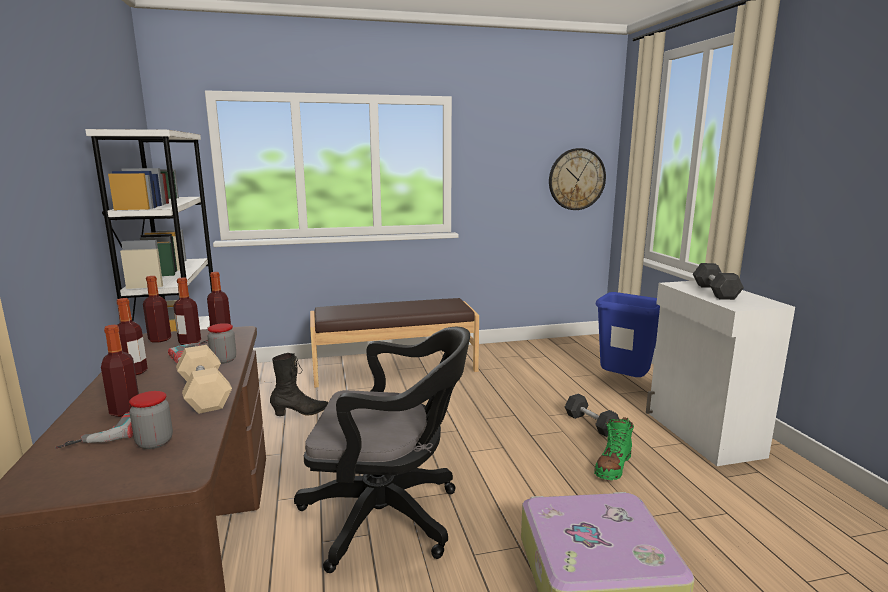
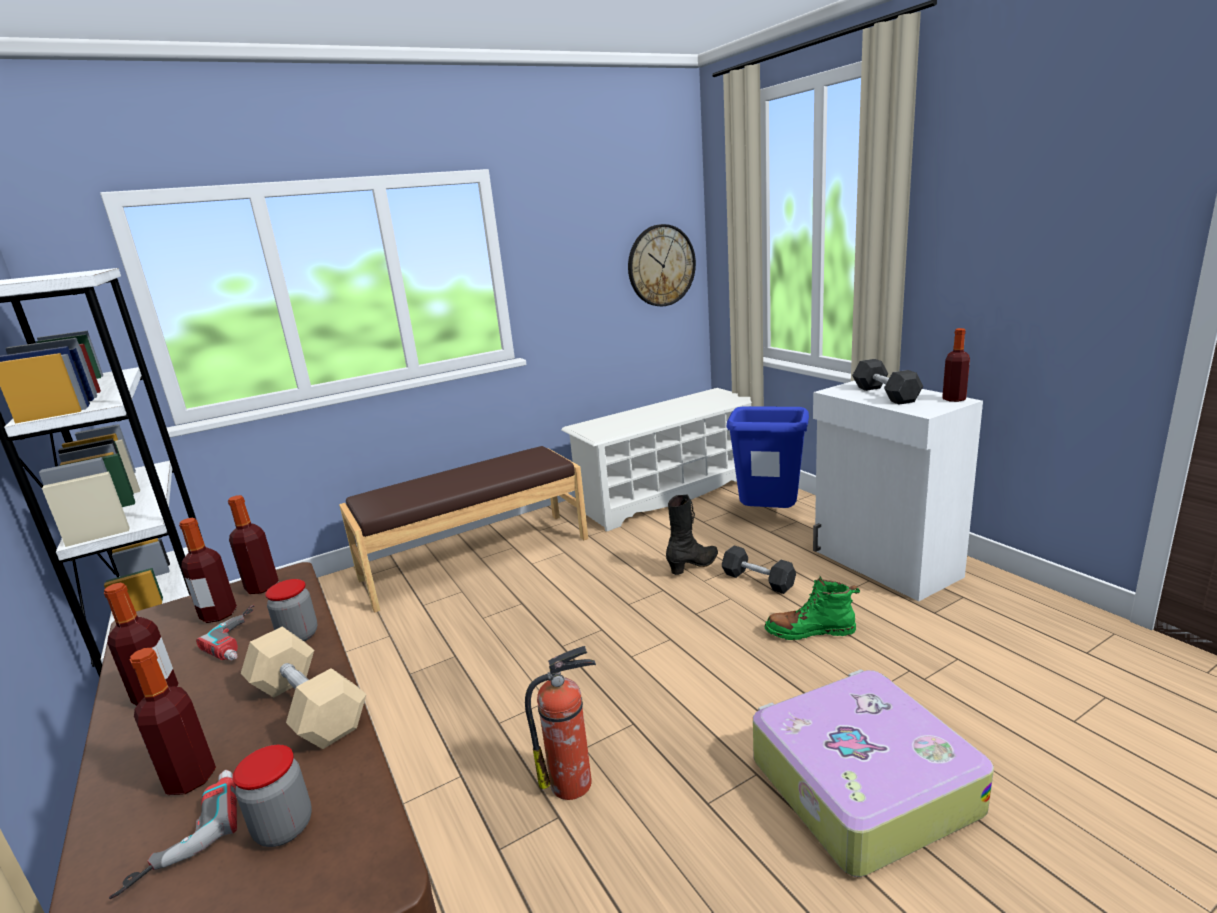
camera: 15 degrees left, 5 degrees up
bottle [143,276,171,342] -> bottle moved to [942,328,970,402]
black boot [270,353,328,416] -> black boot moved to [666,494,718,575]
black office chair [294,327,470,573] -> fire extinguisher [525,646,596,800]
green boot [594,417,634,480] -> green boot turned 75 degrees clockwise [765,576,860,640]
none -> white shoe rack [561,388,752,532]

